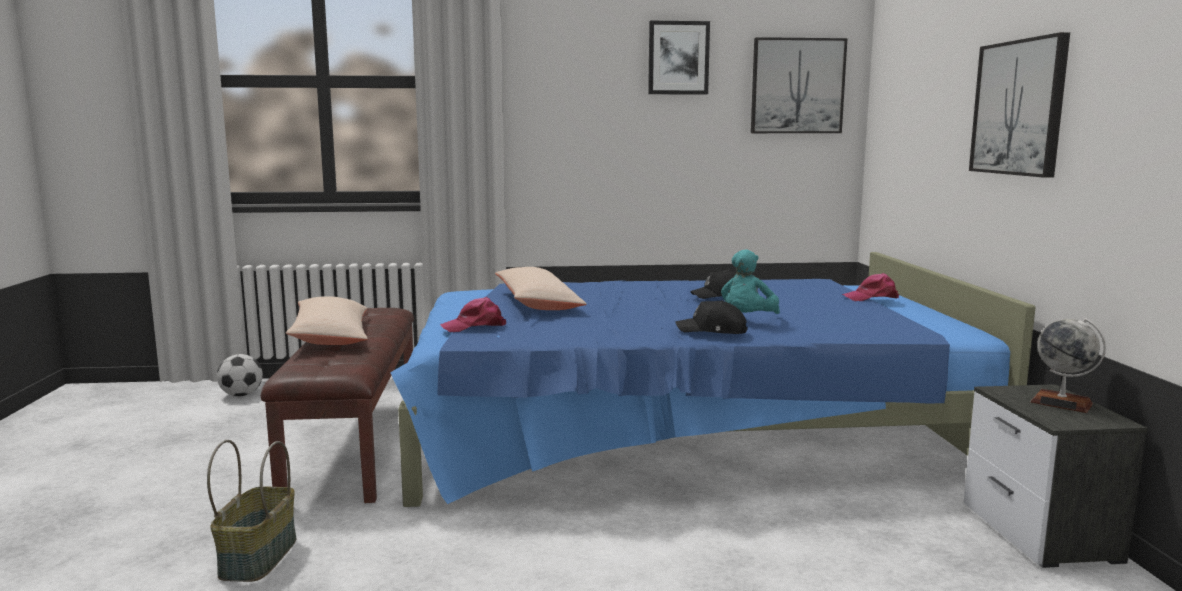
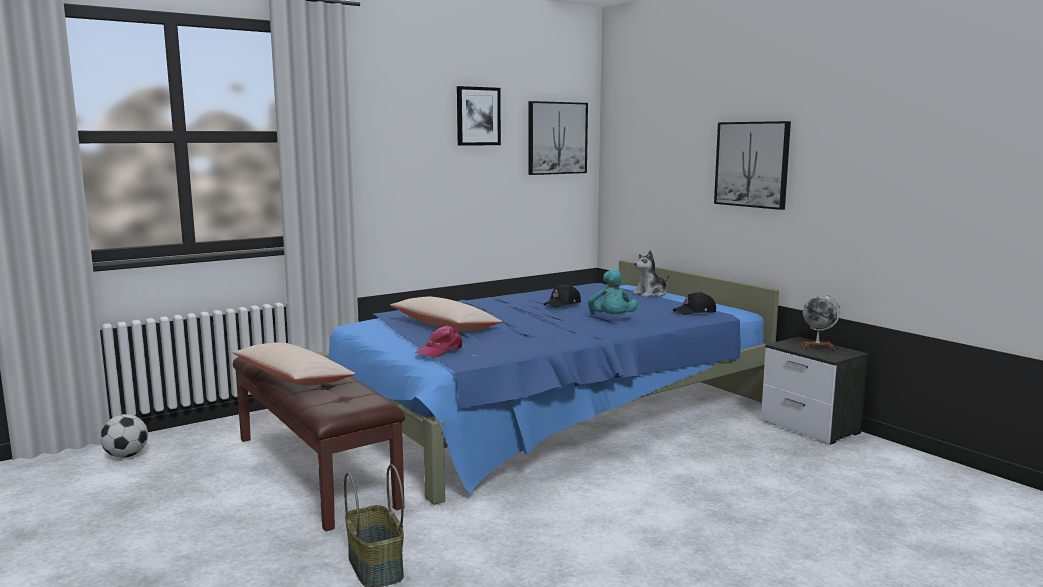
camera: 30 degrees left, 0 degrees up
black cap [675,300,748,334] -> black cap moved to [673,292,716,315]
pink cap [842,273,899,301] -> plush toy [632,250,669,297]

